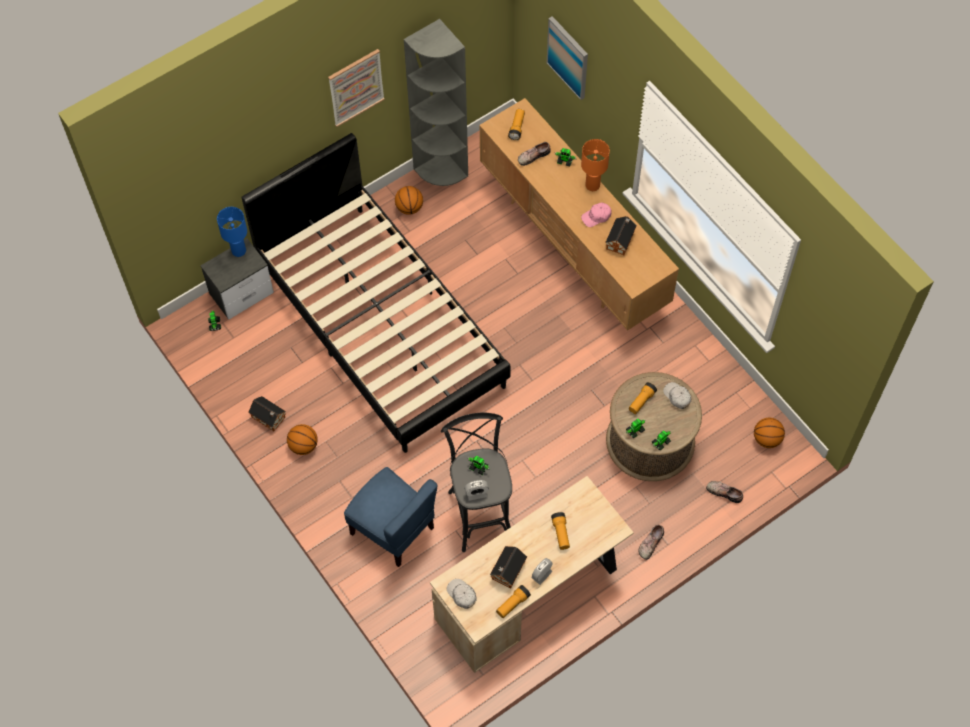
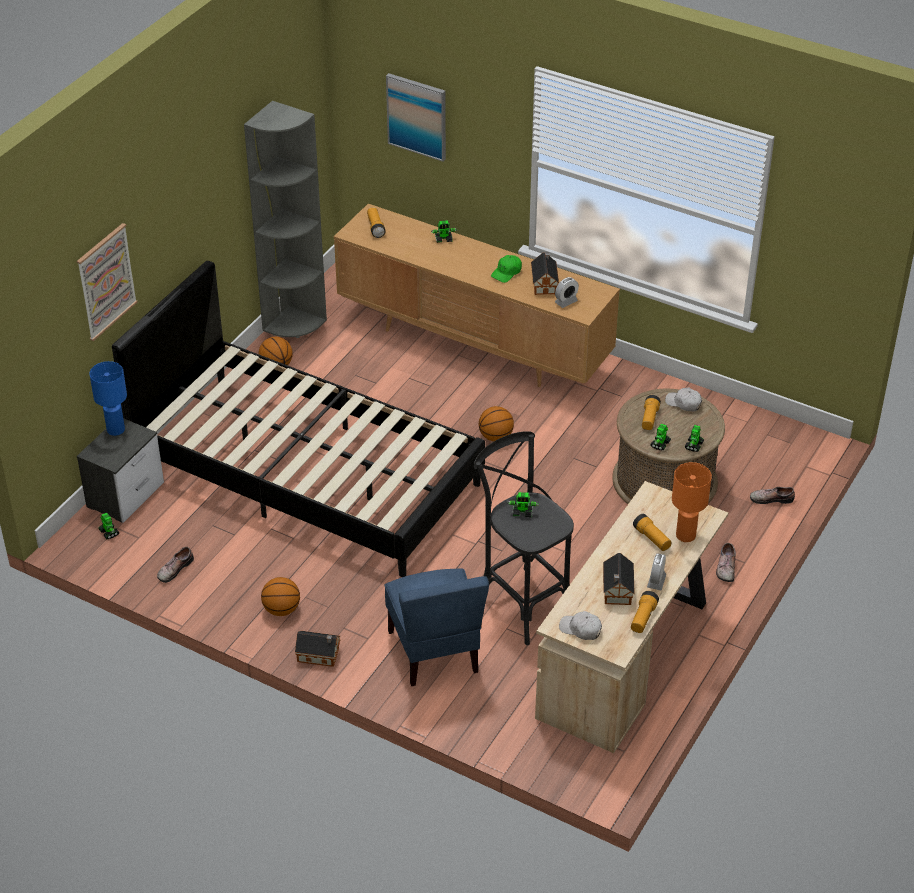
camera: 25 degrees left, 20 degrees down
toy house [248,396,286,431] -> toy house moved to [295,631,340,667]
picture [328,49,385,127] -> picture moved to [77,223,138,341]
blue chair [344,467,438,567] -> blue chair turned 60 degrees clockwise [384,568,489,686]
alarm clock [464,480,489,501] -> alarm clock moved to [555,277,579,308]
shoe [518,142,551,166] -> shoe moved to [157,547,194,583]
orange table lamp [581,139,610,191] -> orange table lamp moved to [672,462,712,542]
pink cap [581,203,612,227] -> green cap [491,255,522,283]
basketball [754,418,785,448] -> basketball moved to [479,406,514,441]

